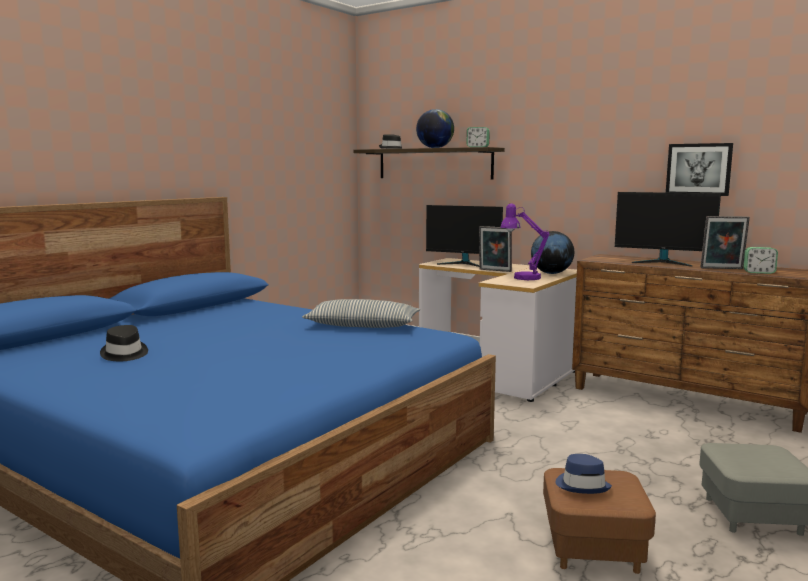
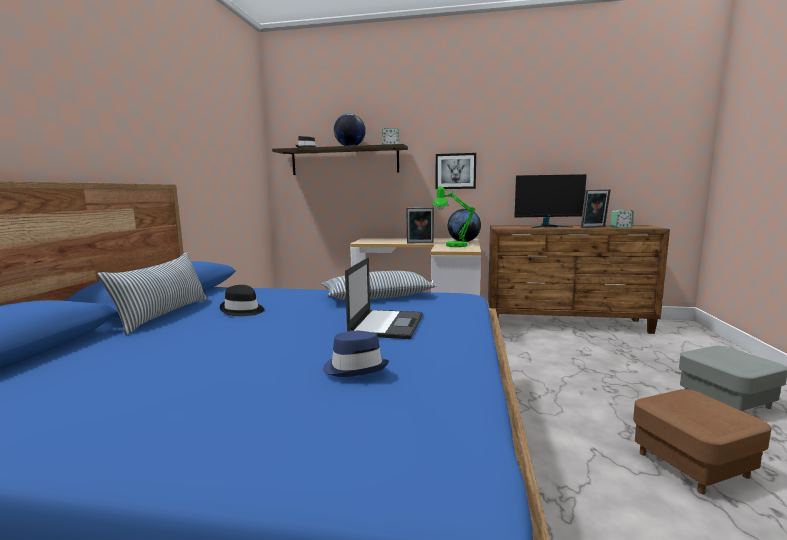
camera: 25 degrees left, 0 degrees up
black hat [100,325,148,361] -> black hat moved to [220,285,265,316]
monitor [426,205,503,267] -> none
purple table lamp [500,203,550,280] -> green table lamp [433,186,475,247]
blue hat [556,454,612,494] -> blue hat moved to [323,331,389,377]
picture [666,143,733,196] -> picture moved to [436,153,476,189]
none -> pillow [97,253,207,335]
none -> laptop [345,257,423,339]

